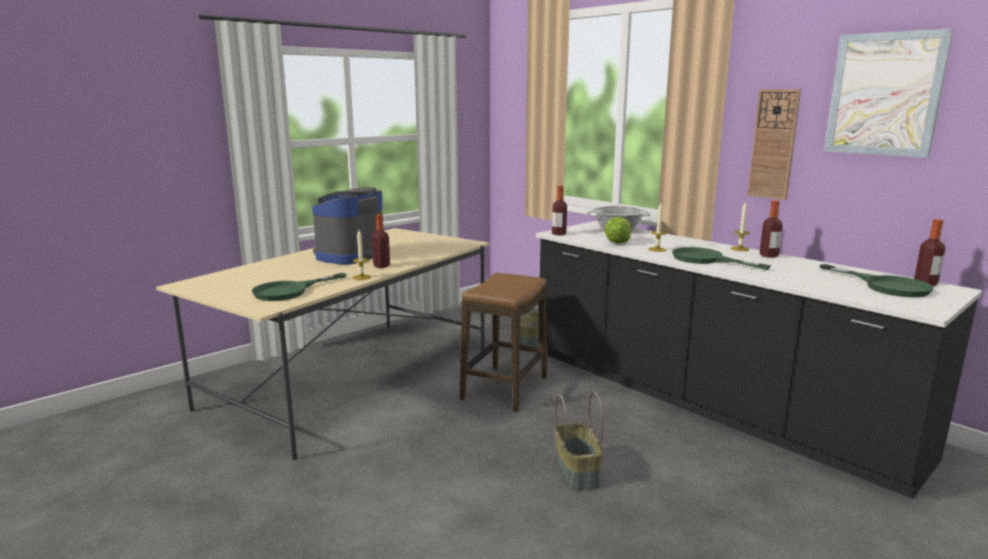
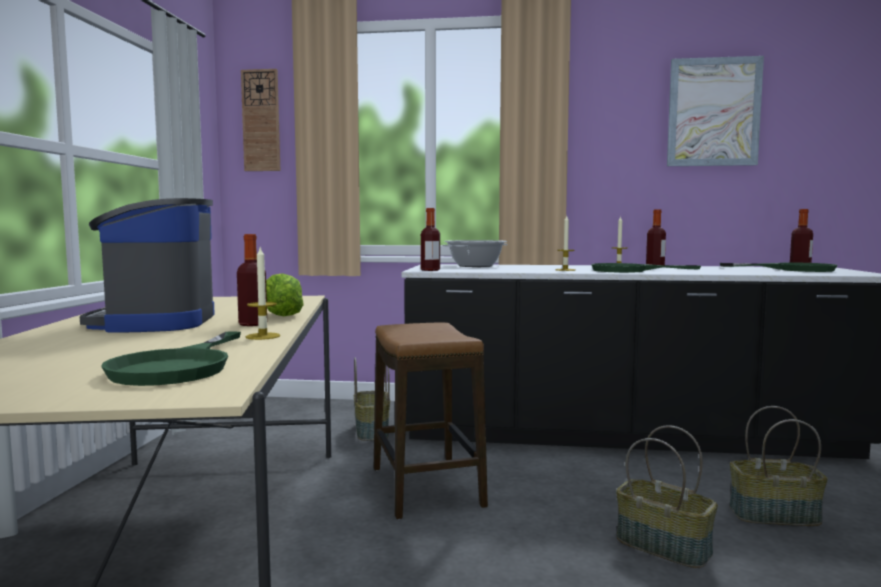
camera: 40 degrees left, 10 degrees down
lettuce [604,217,631,243] -> lettuce moved to [266,273,304,316]
wall clock [748,89,801,200] -> wall clock moved to [241,69,280,171]
none -> basket [729,406,828,526]

